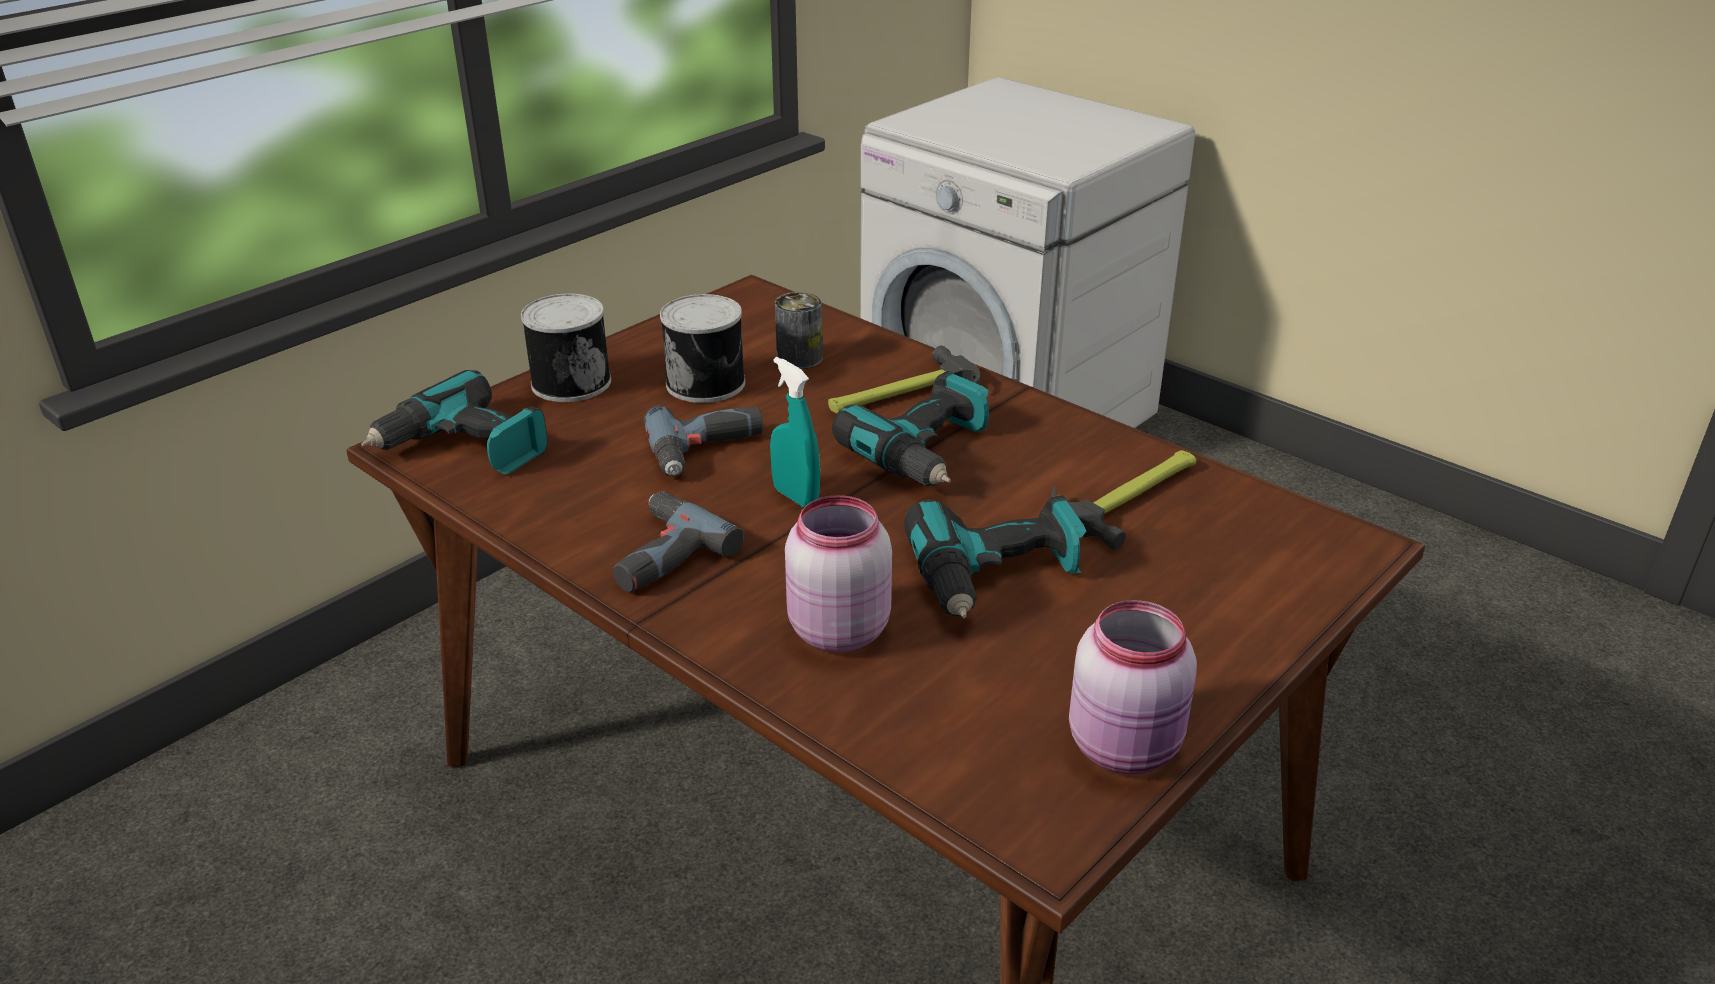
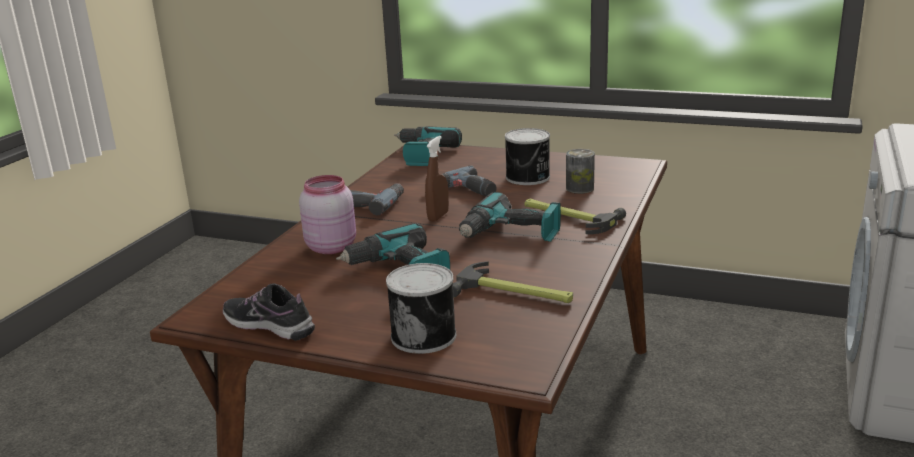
camera: 70 degrees right, 10 degrees down
can [521,294,611,402] -> can moved to [386,263,456,354]
turquoise spray bottle [770,357,820,507] -> brown spray bottle [425,136,449,221]
pink jar [1069,600,1197,774] -> shoe [223,283,315,341]

